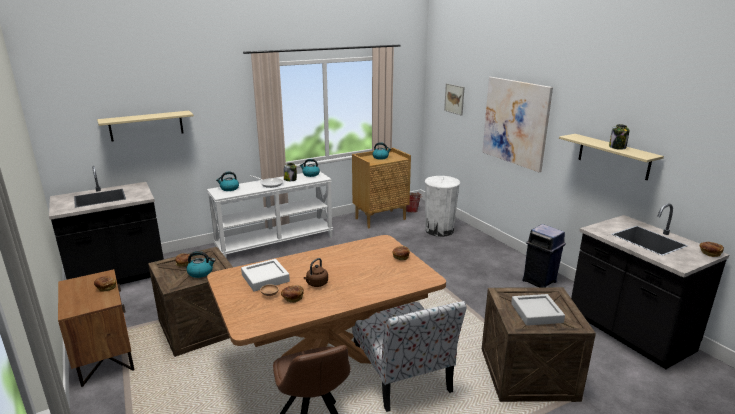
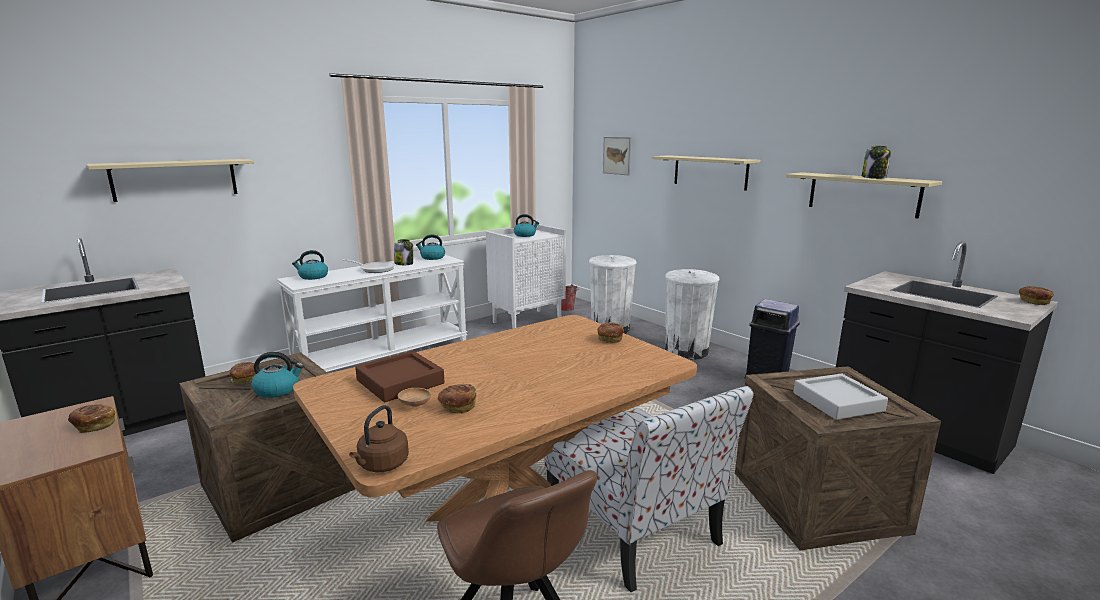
camera: 10 degrees left, 5 degrees down
white tray [241,259,290,292] -> brown tray [355,351,444,402]
brown kettle [304,258,328,287] -> brown kettle moved to [349,405,409,472]
brown cabinet [352,148,411,228] -> white cabinet [486,224,566,329]
picture [482,77,553,172] -> beige shelf [652,155,760,190]
none -> white trash can [665,269,720,360]

